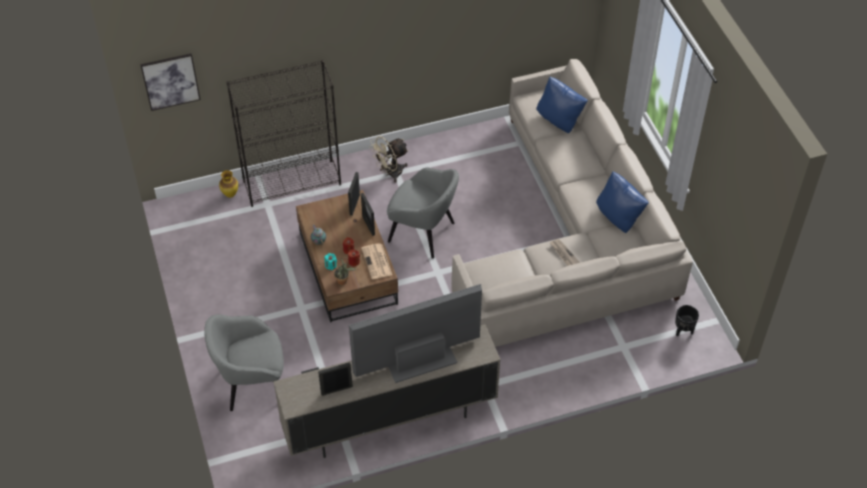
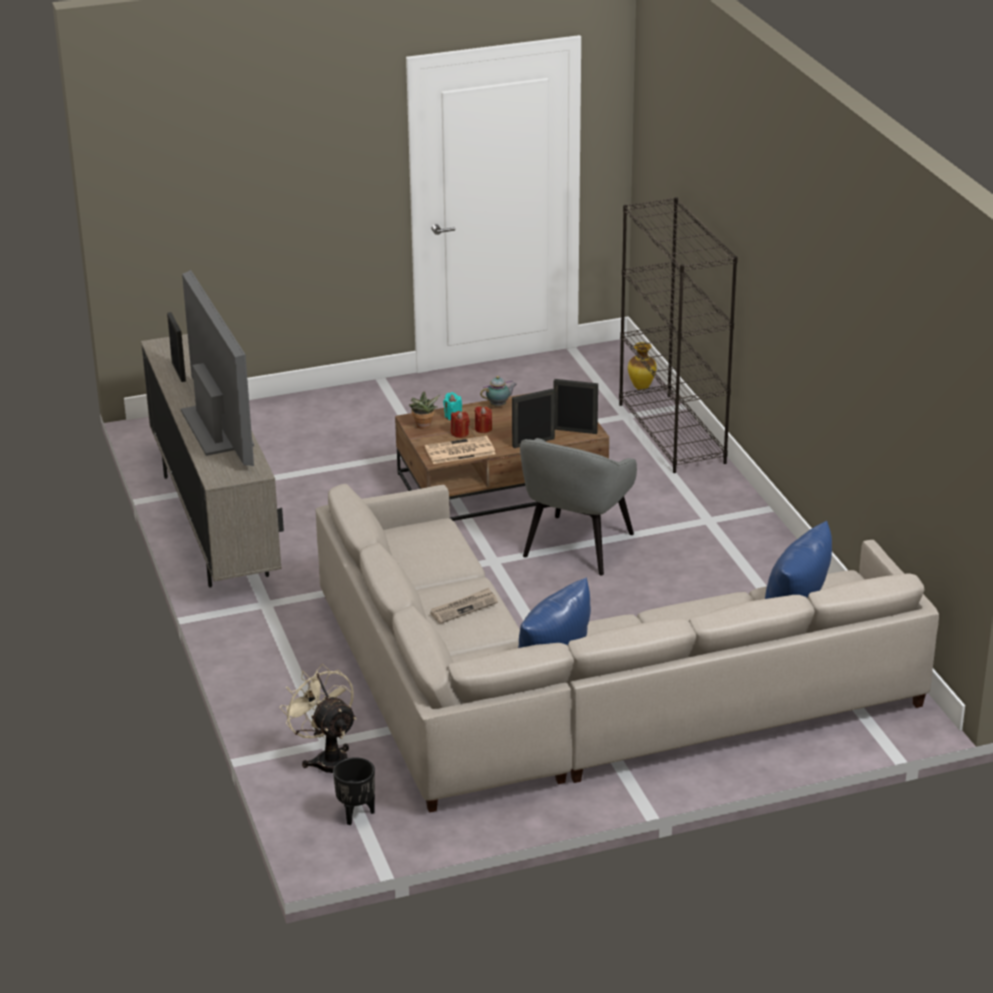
camera: 90 degrees right, 20 degrees down
picture [140,53,201,111] -> none
grey armchair [204,314,284,411] -> none
beige fan [369,136,408,183] -> beige fan moved to [280,664,357,773]

